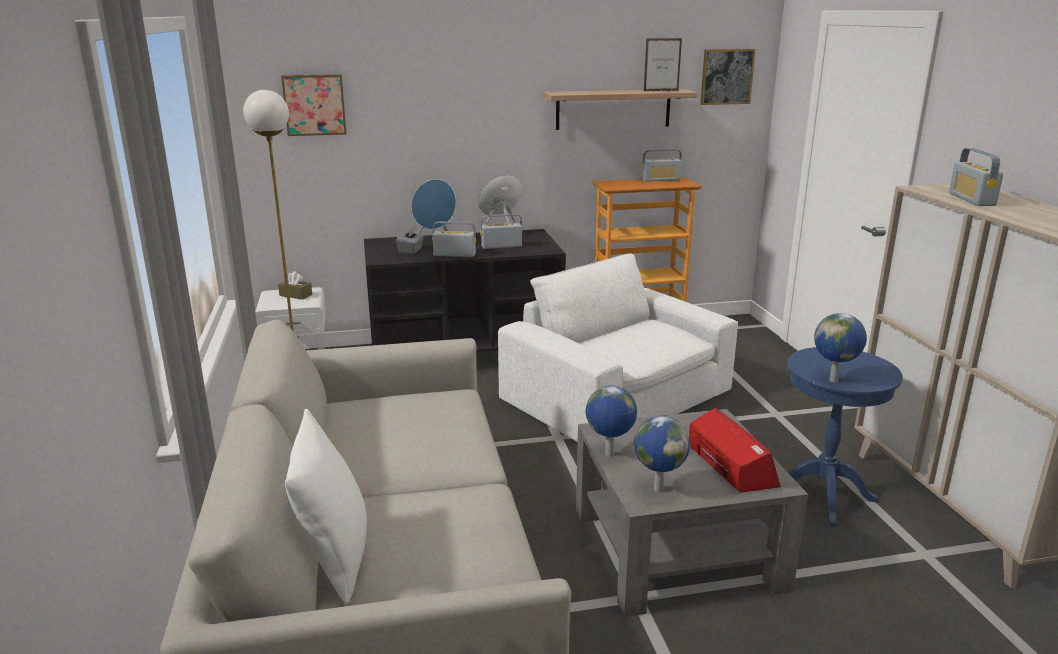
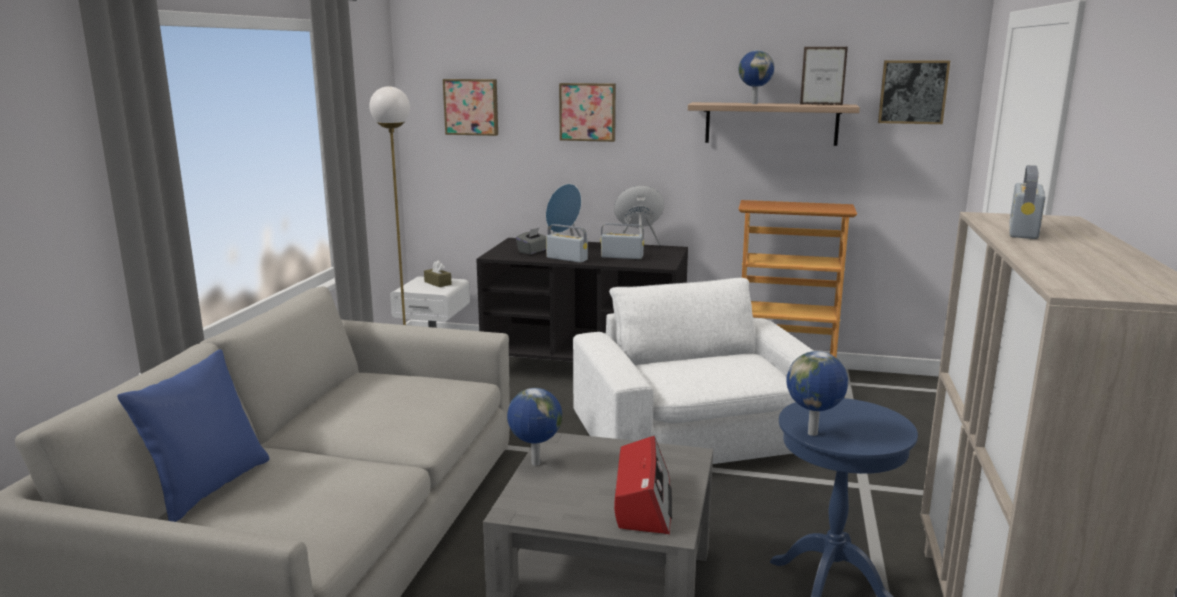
camera: 25 degrees right, 5 degrees down
white pillow [285,409,367,604] -> blue pillow [117,349,270,522]
globe [634,416,690,492] -> globe moved to [739,50,774,104]
radio [642,149,682,182] -> none
none -> picture [559,83,616,142]

